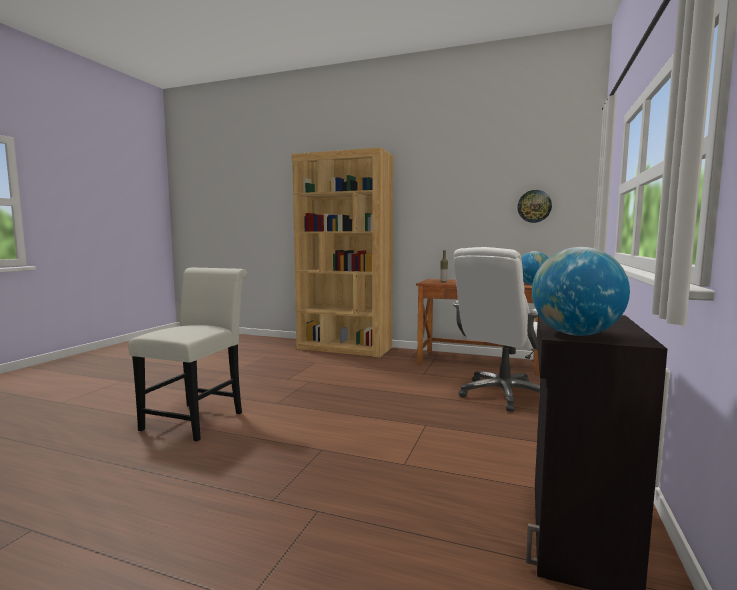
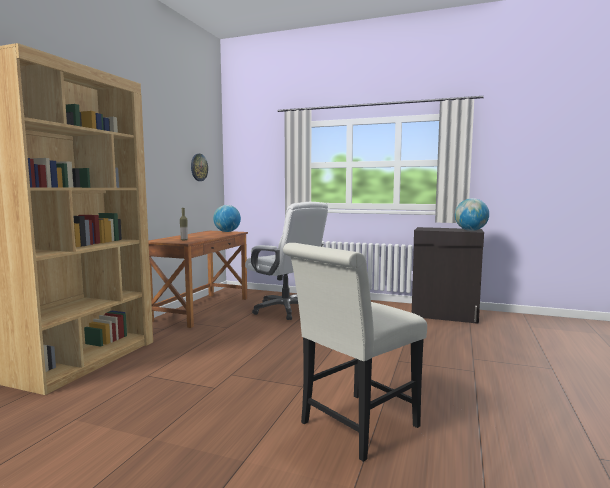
camera: 90 degrees left, 0 degrees up
white chair [128,267,247,441] -> white chair turned 60 degrees counterclockwise [283,243,427,462]

